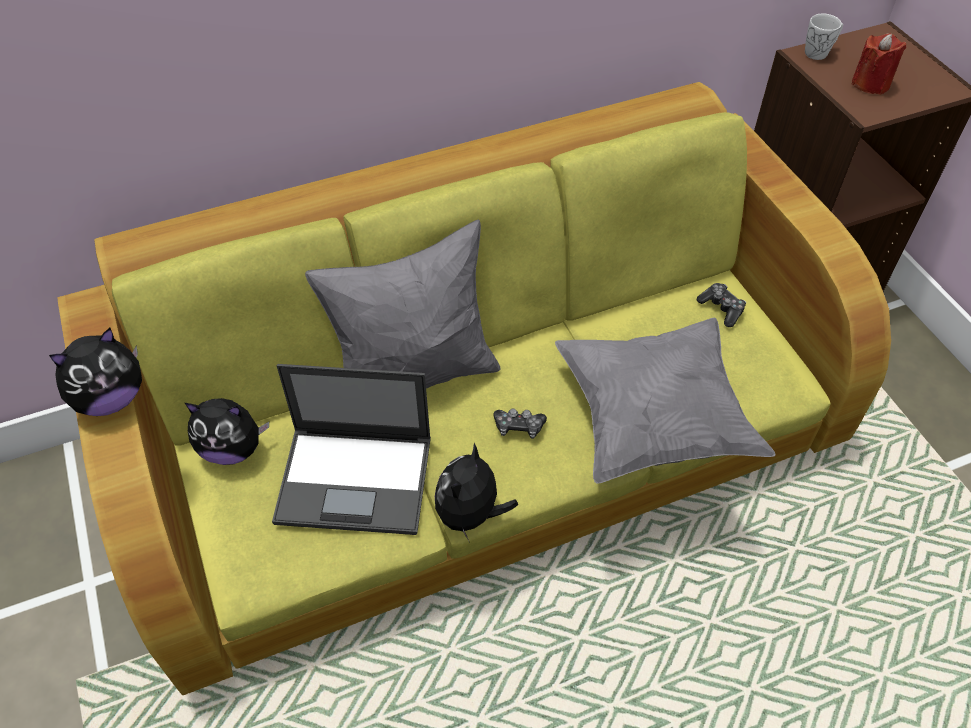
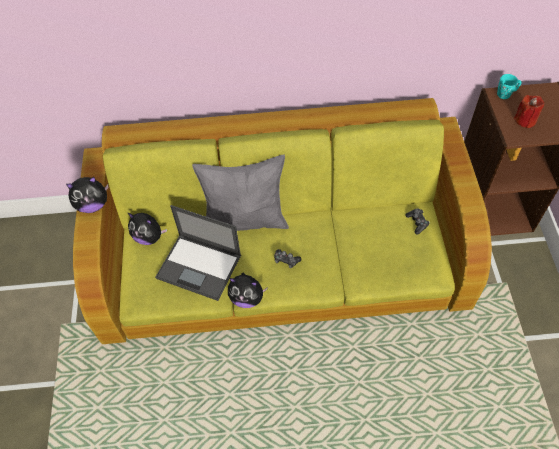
camera: 20 degrees right, 5 degrees up
plush toy [435,443,519,543] -> plush toy turned 120 degrees counterclockwise [228,272,268,308]
grey pillow [555,318,776,484] -> none
white mug [805,14,843,60] -> turquoise mug [497,74,522,99]

